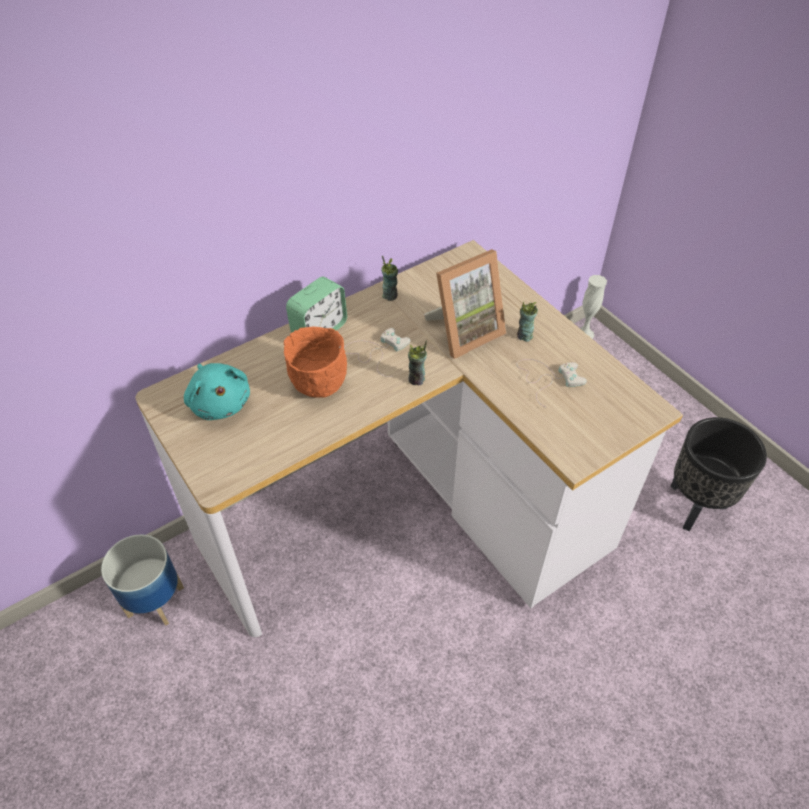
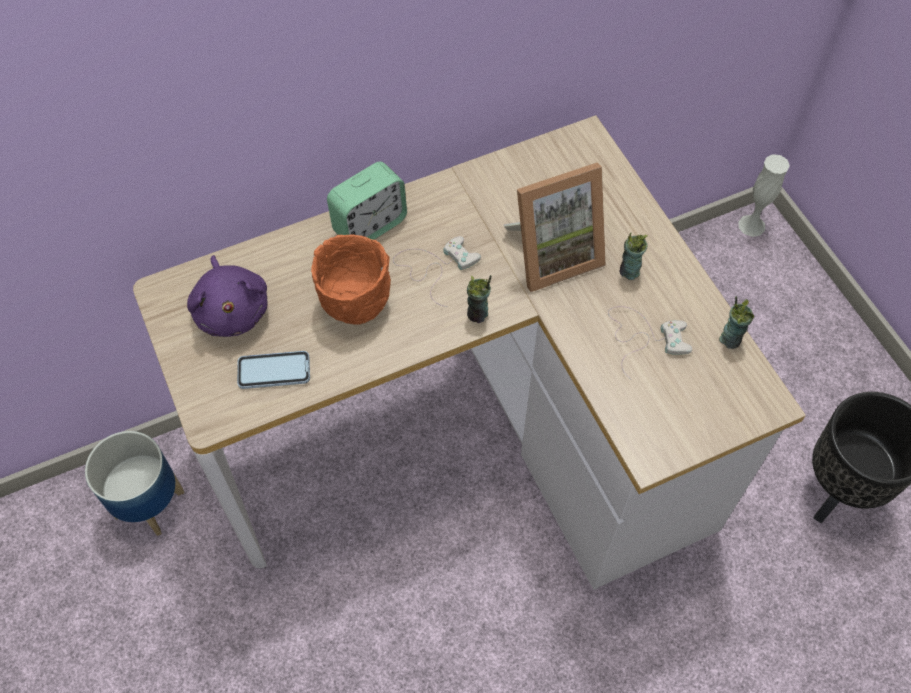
camera: 10 degrees right, 10 degrees up
turquoise plush toy [184,363,250,420] -> purple plush toy [187,255,267,337]
cup [381,256,398,301] -> cup moved to [719,296,754,349]
none -> phone [237,351,310,389]

